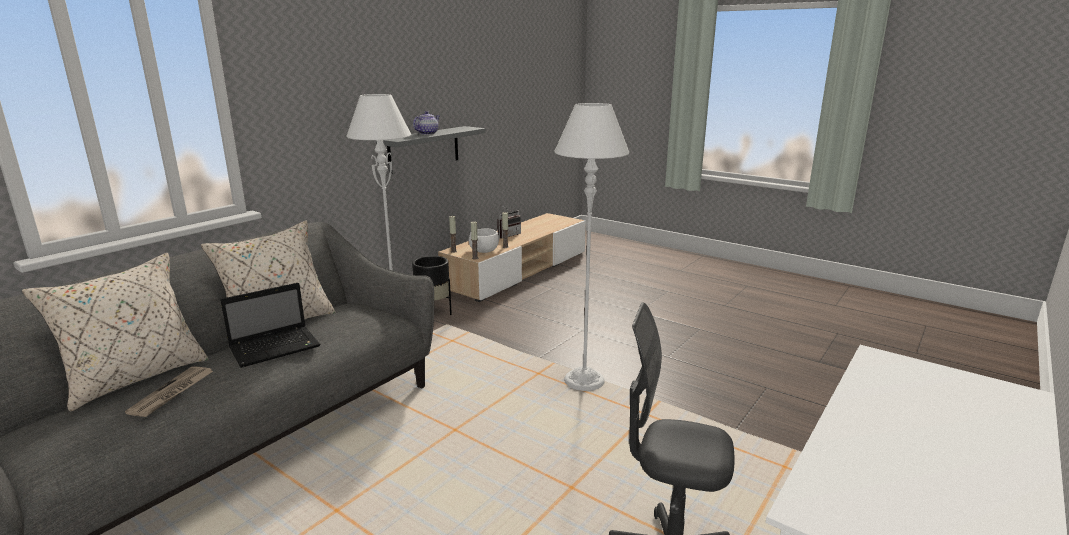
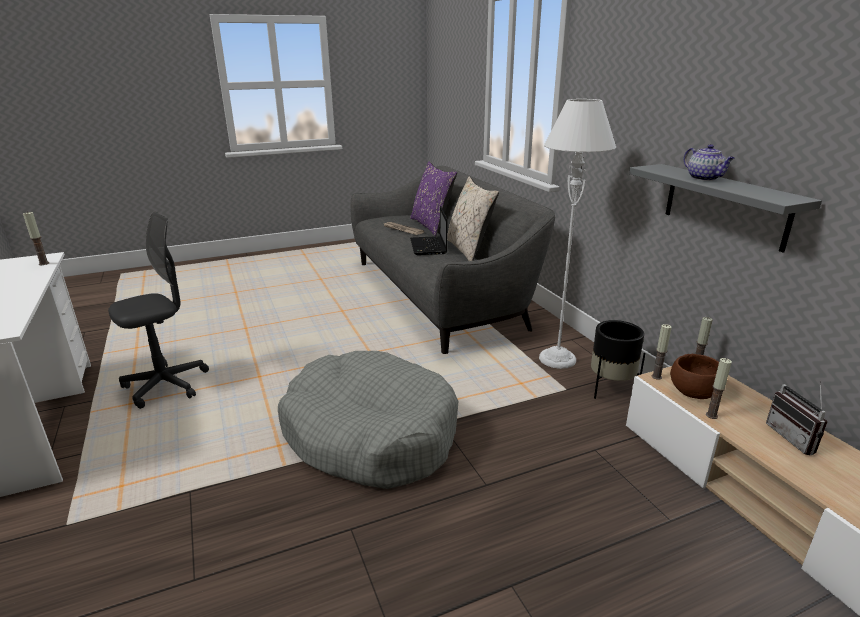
camera: 120 degrees right, 5 degrees up
beige pillow [22,253,209,412] -> purple pillow [410,162,457,236]
white bowl [469,229,499,253] -> brown bowl [670,354,719,399]
white floor lamp [554,103,629,391] -> grey dog bed [278,351,458,489]
none -> candle [23,211,49,265]

